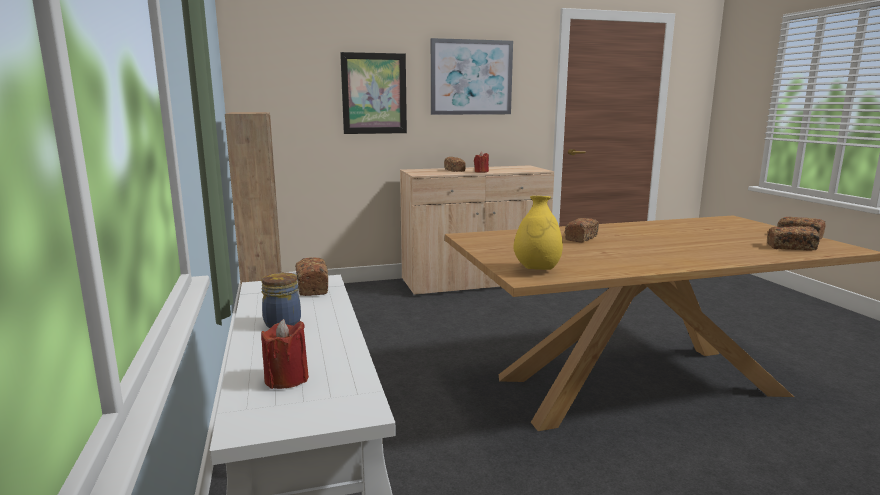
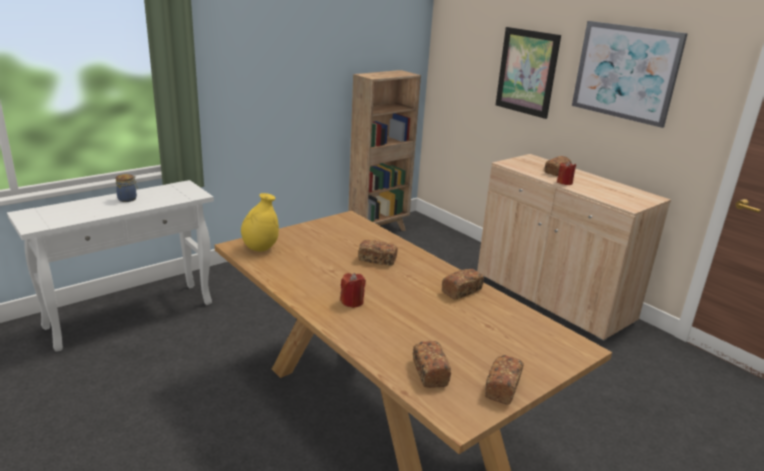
camera: 65 degrees right, 10 degrees up
red candle [261,319,309,389] -> red candle moved to [340,273,366,308]
bread [295,257,328,296] -> bread moved to [442,269,484,299]

